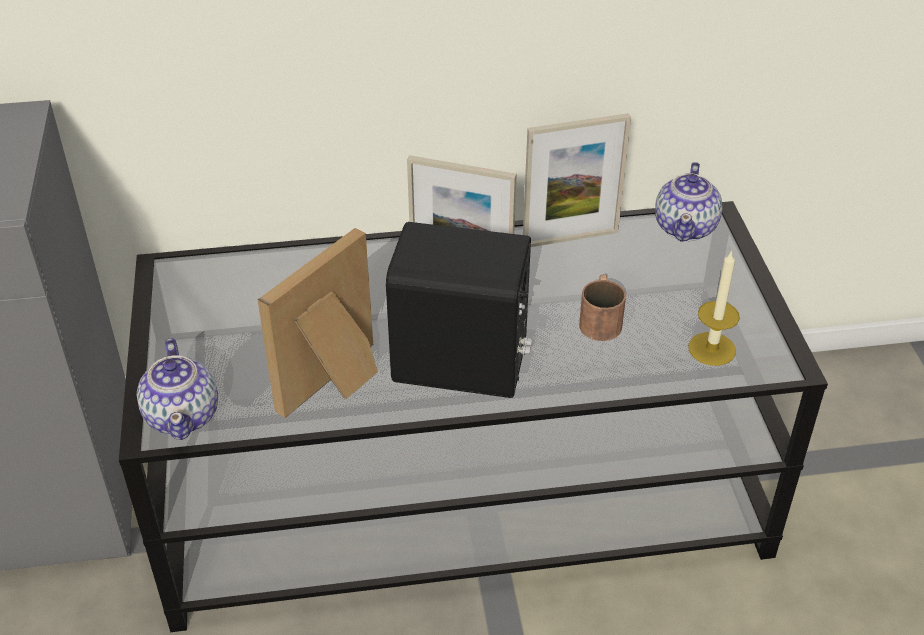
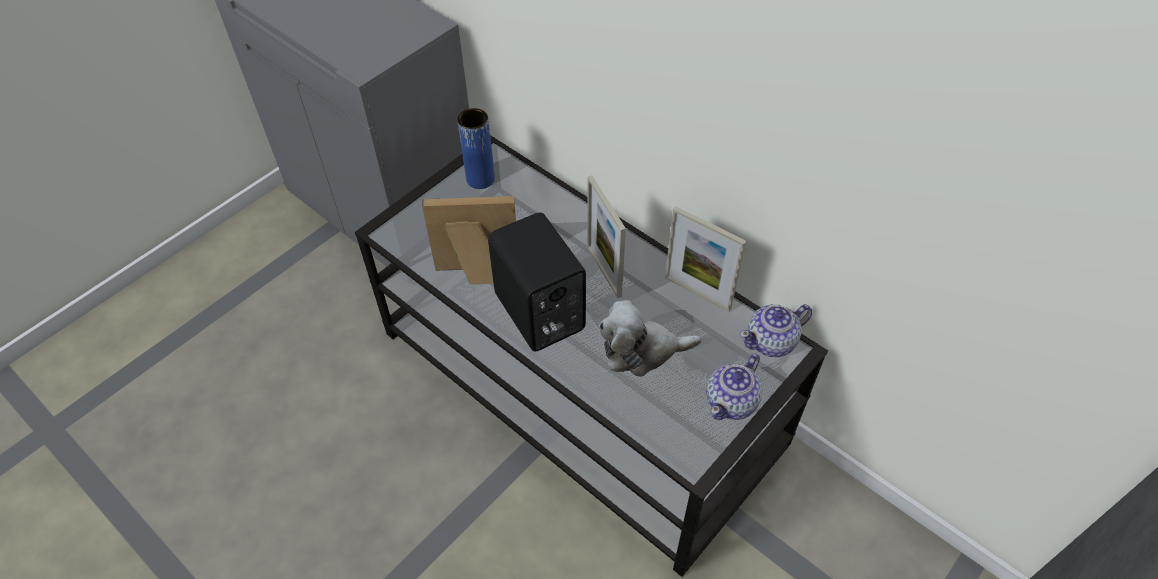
camera: 50 degrees right, 10 degrees up
teapot [137,338,218,440] -> teapot moved to [706,354,762,420]
brown mug [579,274,626,341] -> plush toy [599,300,702,377]
candle [688,250,740,366] -> none
none -> blue vase [457,108,495,189]

